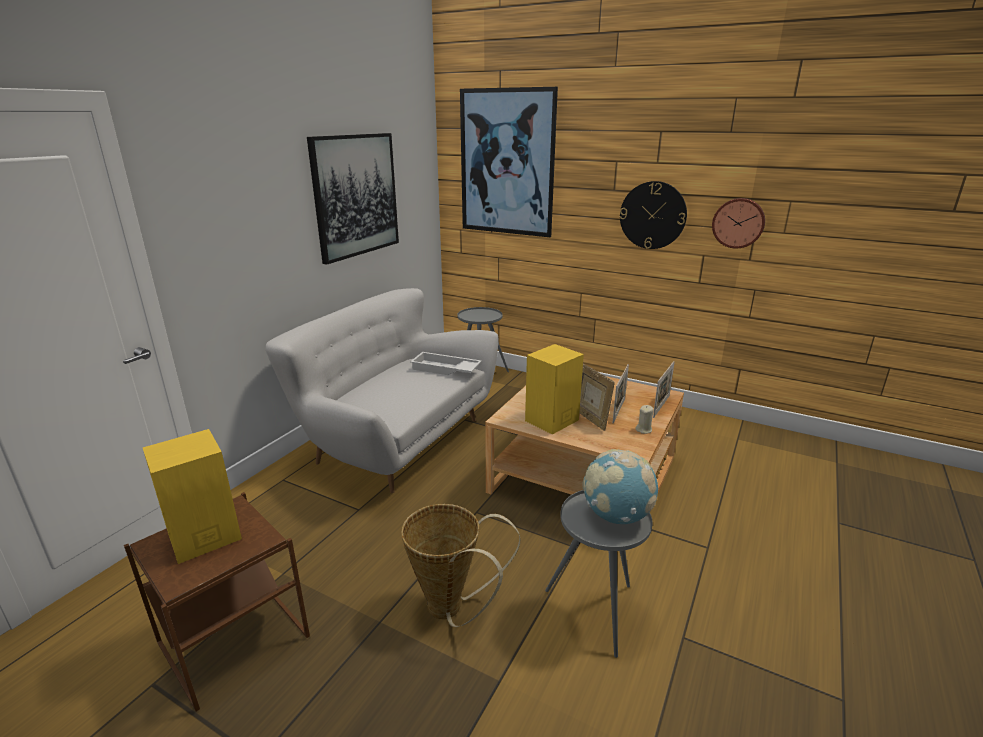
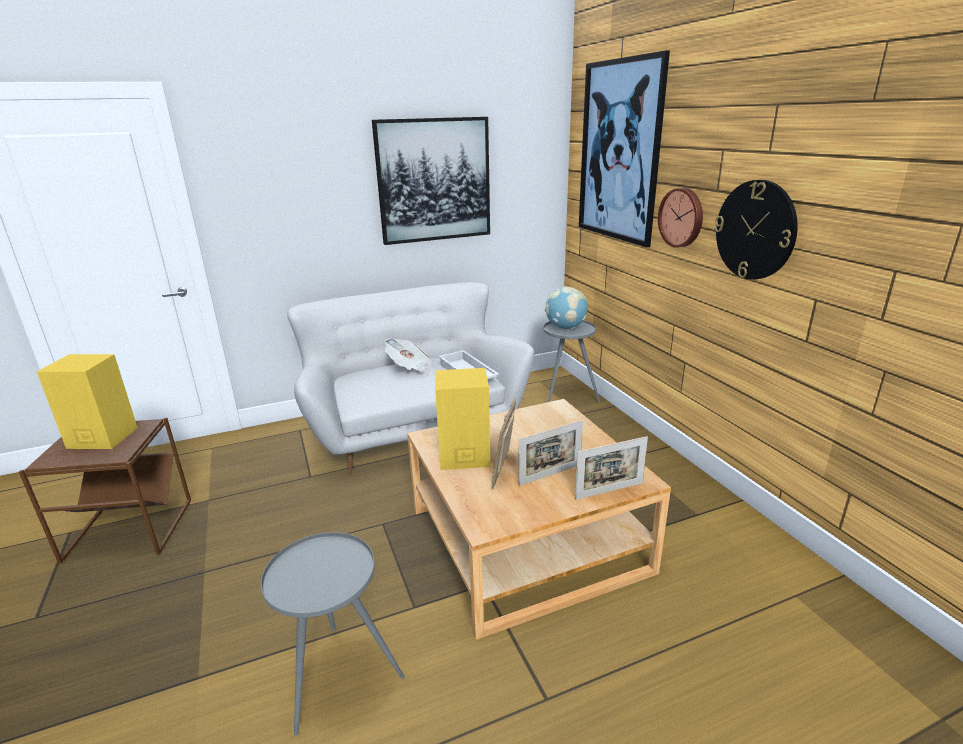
camera: 40 degrees right, 0 degrees up
basket [401,504,520,627] -> none
globe [583,449,658,524] -> globe moved to [545,286,588,329]
beige candle [635,405,654,434] -> none
wall clock [712,198,765,248] -> wall clock moved to [658,188,703,248]
none -> newspaper [384,338,433,374]

